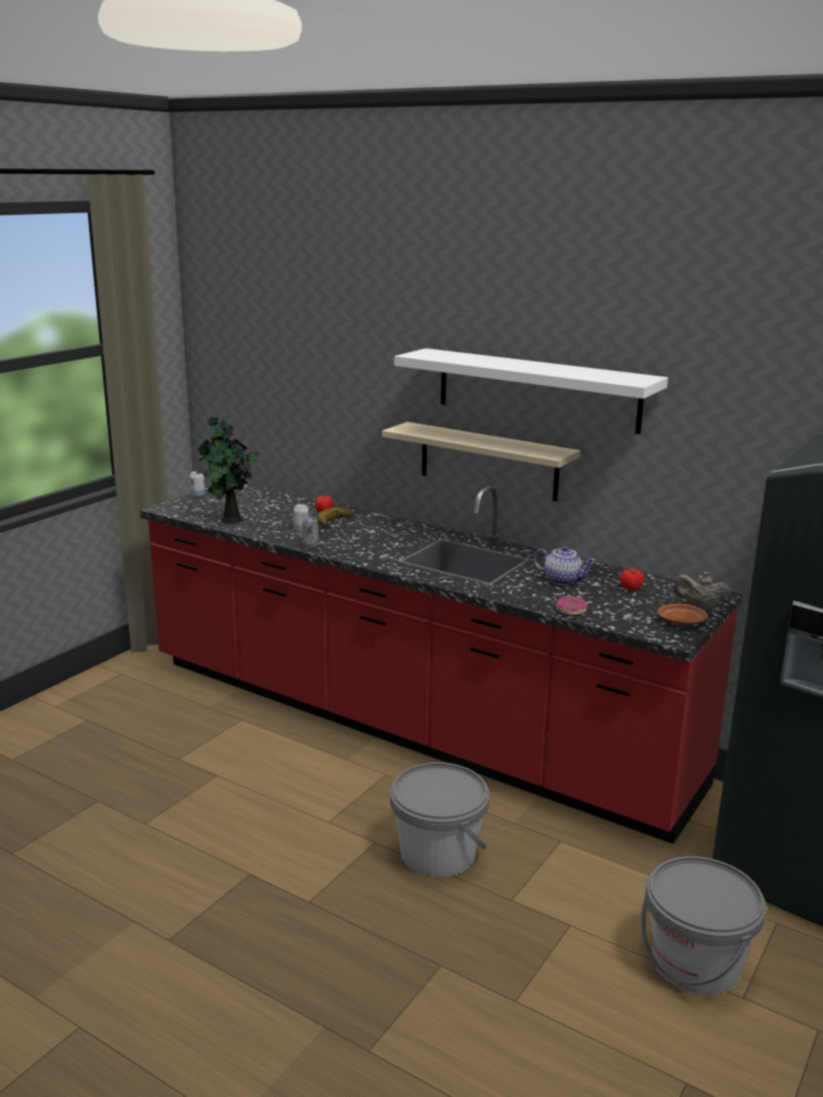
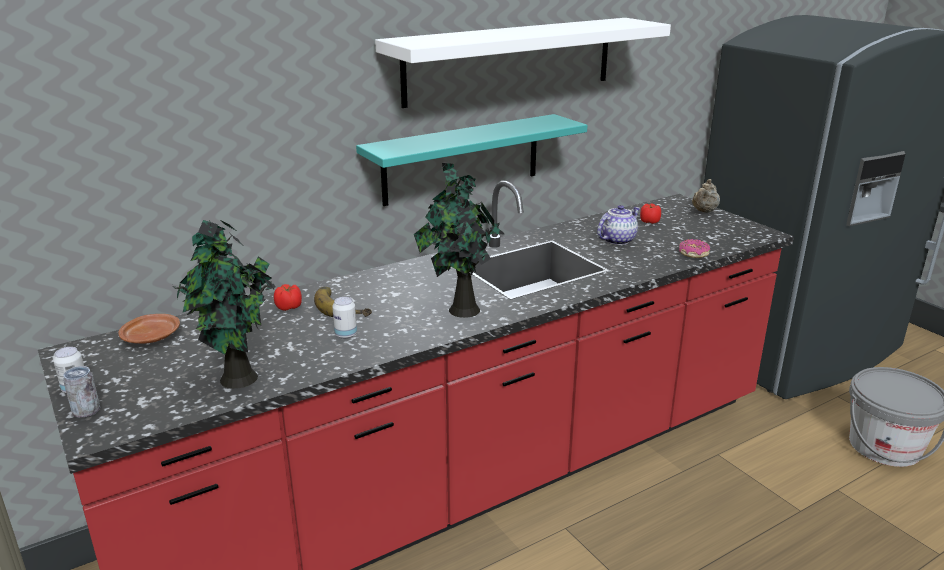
camera: 65 degrees left, 5 degrees up
can [302,518,319,548] -> can moved to [63,366,100,418]
beige shelf [382,422,580,501] -> turquoise shelf [356,114,588,206]
grey bucket [390,762,490,877] -> none
brown plate [657,604,708,626] -> brown plate moved to [118,314,180,344]
none -> potted plant [414,161,504,318]

